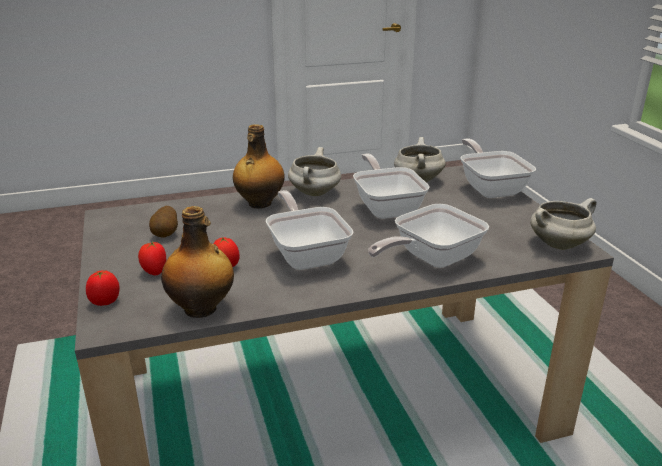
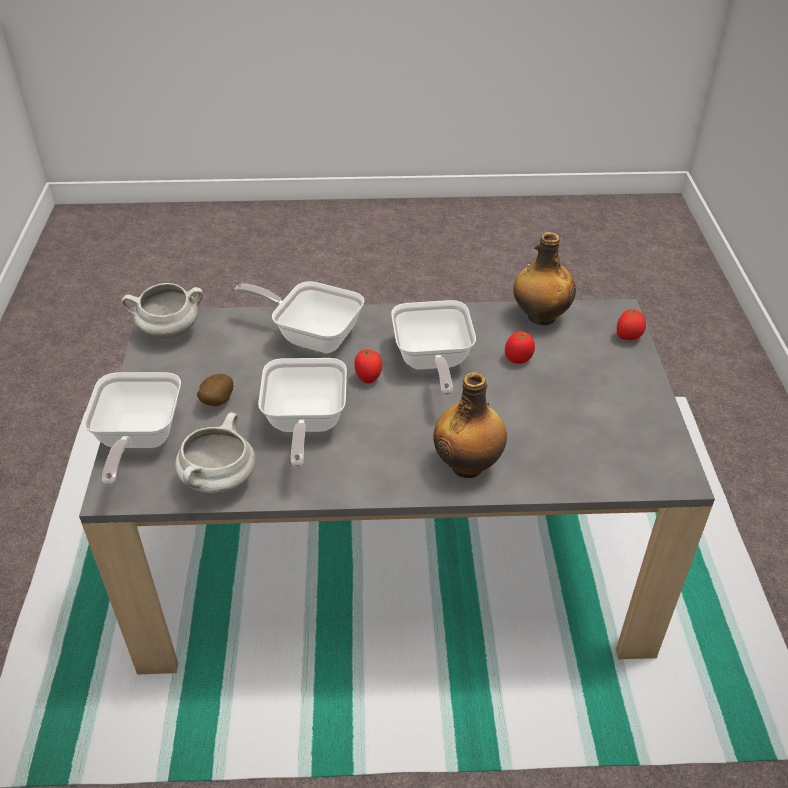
camera: 165 degrees left, 15 degrees up
tomato [138,242,166,275] -> tomato moved to [355,350,382,383]
potato [149,206,178,238] -> potato moved to [197,374,233,406]
white cooking pot [288,147,341,196] -> none
frying pan [368,204,489,268] -> frying pan turned 135 degrees counterclockwise [234,281,365,353]

